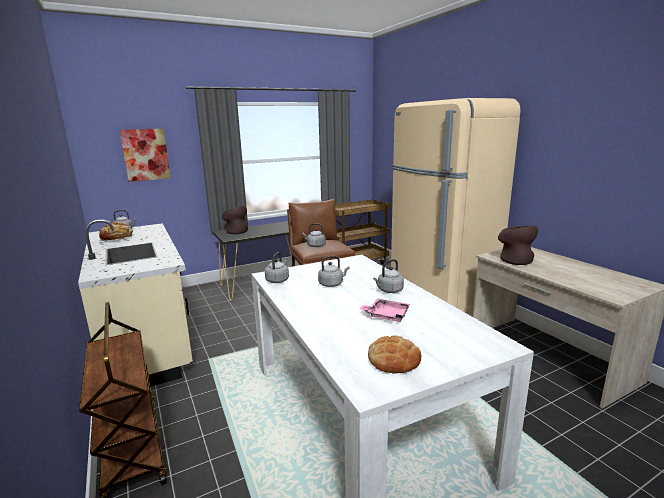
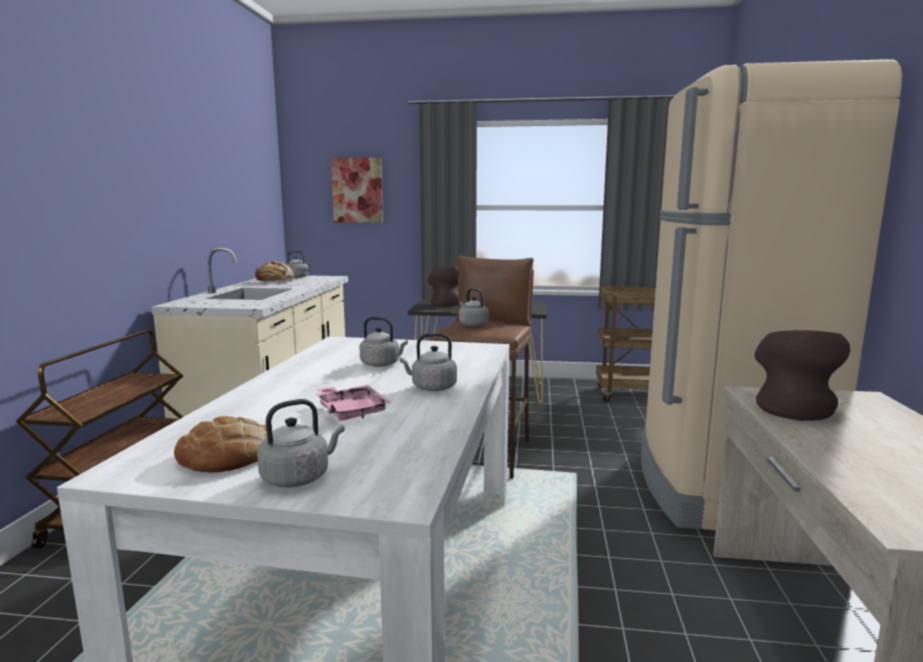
camera: 35 degrees right, 5 degrees down
grey kettle [265,252,289,283] -> grey kettle moved to [257,399,345,488]

